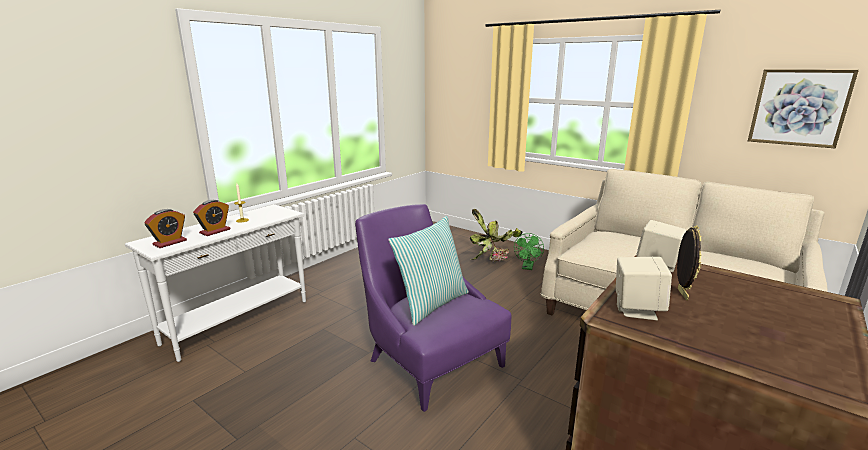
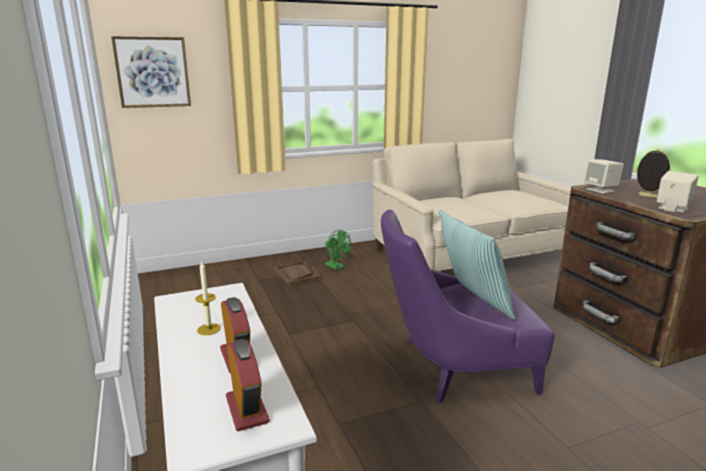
camera: 60 degrees left, 0 degrees up
potted plant [470,209,522,263] -> brown tray [274,261,321,286]
picture [748,69,859,148] -> picture moved to [111,36,191,108]

